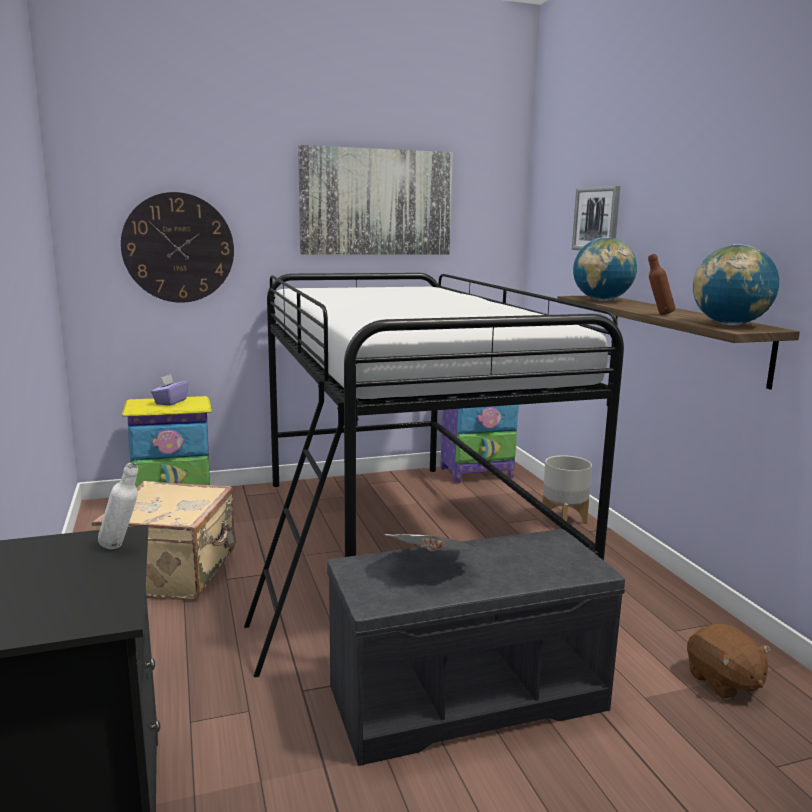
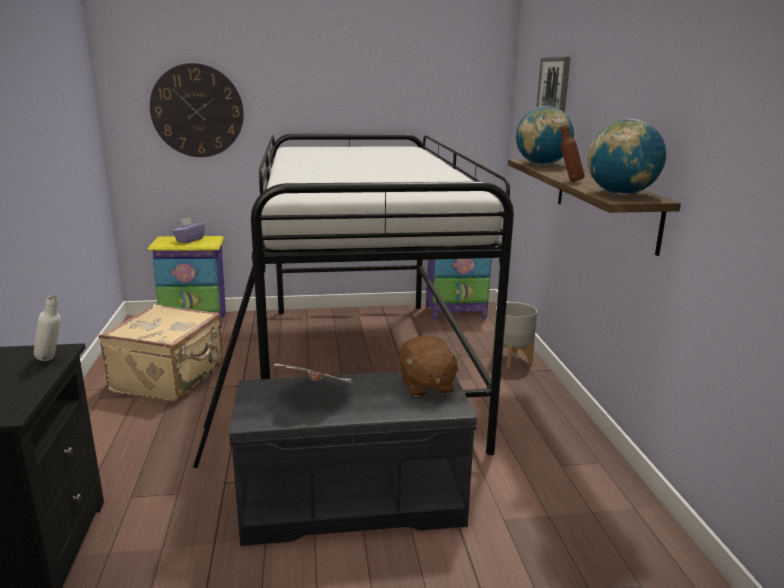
camera: 10 degrees right, 5 degrees up
picture [298,145,453,255] -> none
brown plush toy [687,624,771,700] -> brown plush toy moved to [399,335,462,397]

